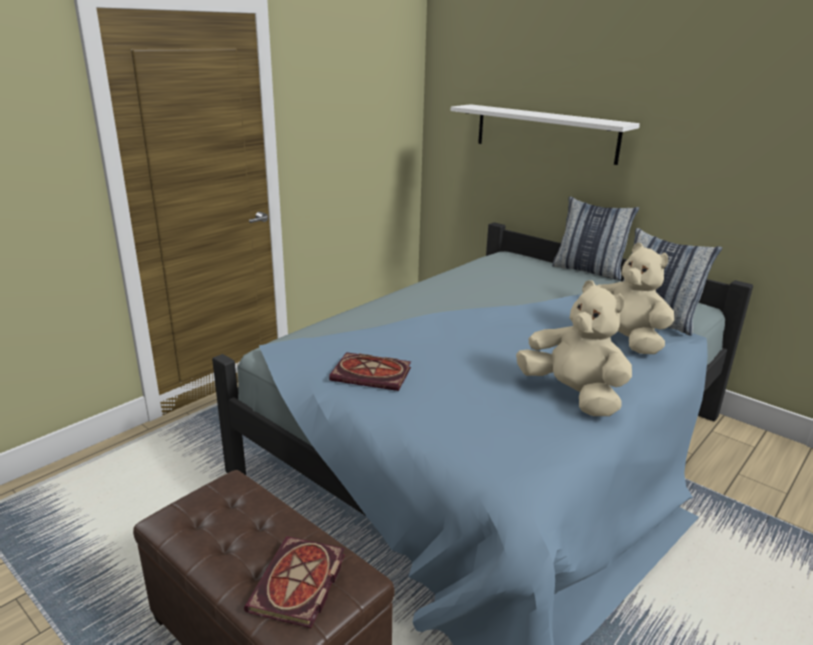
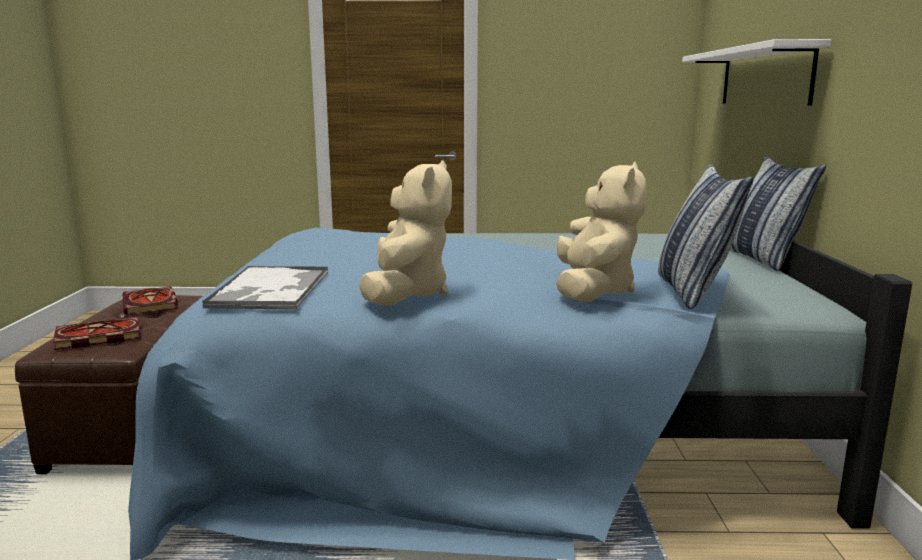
camera: 50 degrees right, 10 degrees down
book [329,352,411,391] -> book moved to [122,286,178,315]
none -> tray [201,266,329,310]

